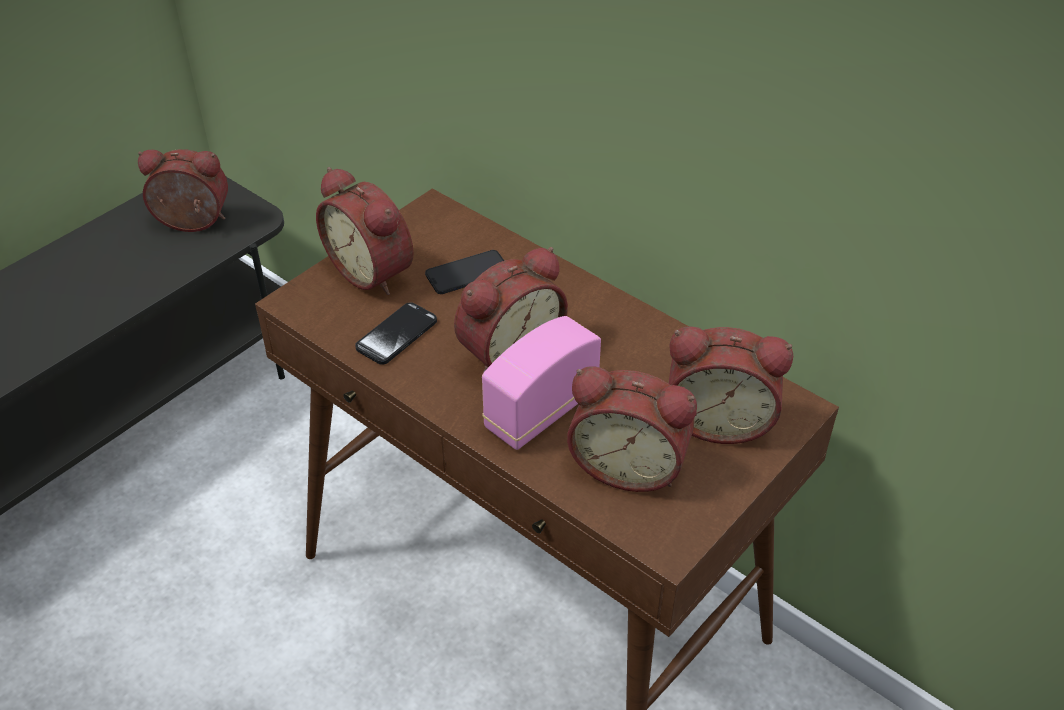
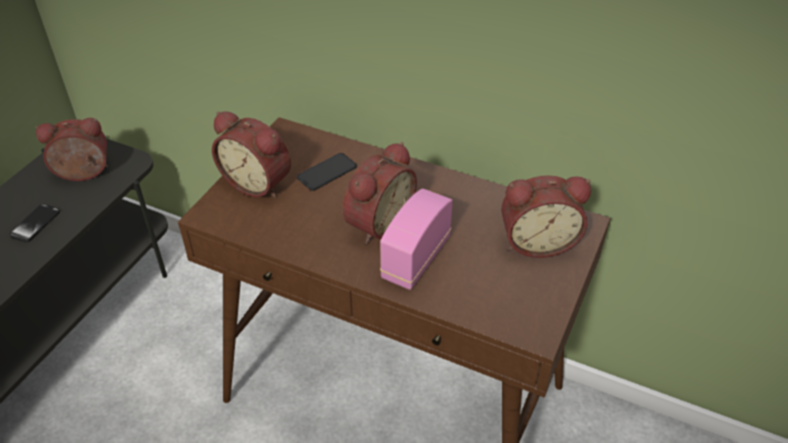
camera: 15 degrees left, 0 degrees up
phone [355,302,437,365] -> phone moved to [9,204,60,243]
alarm clock [567,366,697,492] -> none

